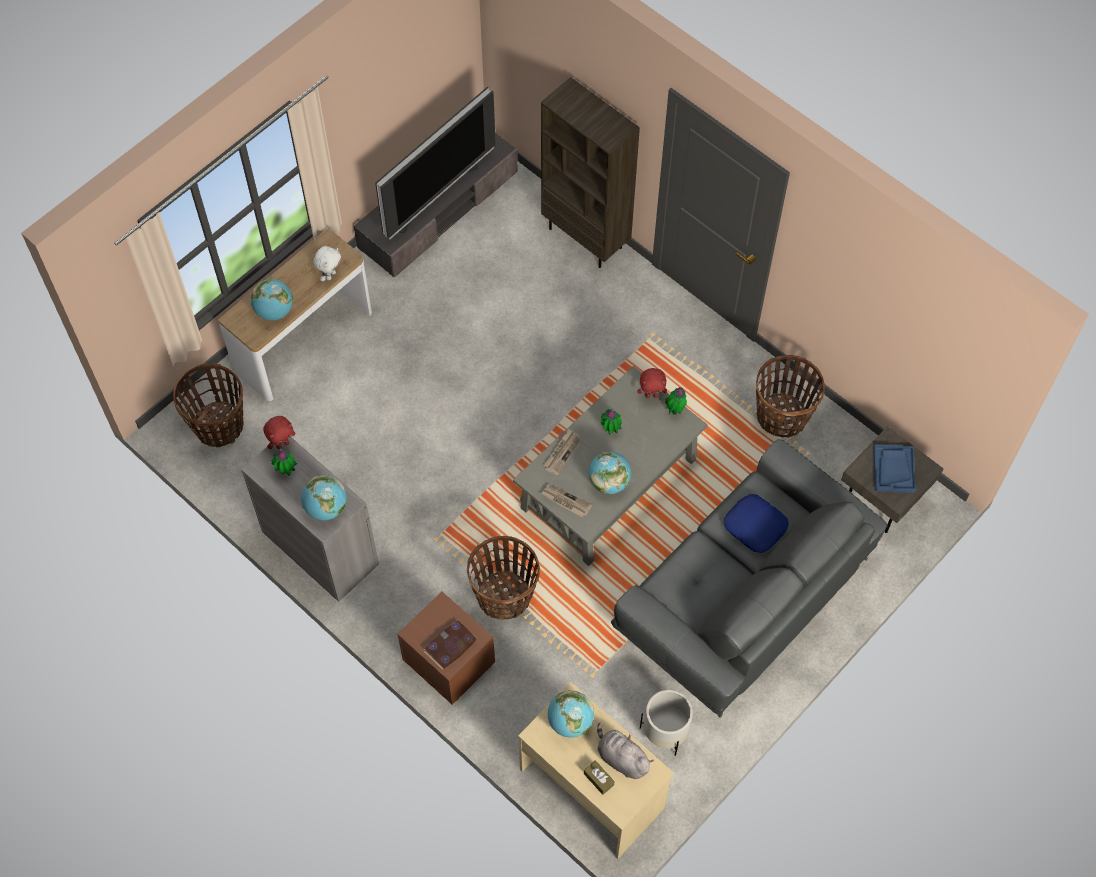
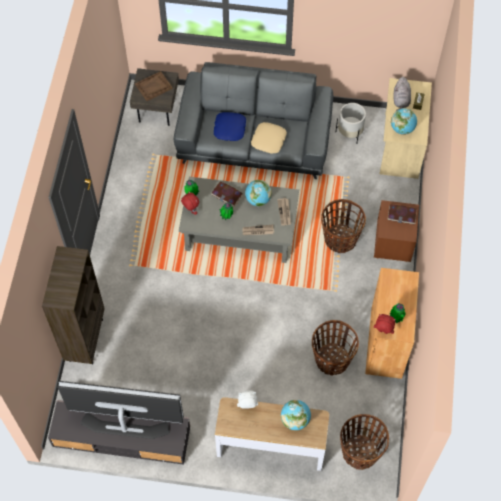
camera: 125 degrees left, 0 degrees up
grey cabinet [241,437,379,602] -> brown cabinet [365,268,419,379]
globe [301,475,346,520] -> none
basket [756,355,825,438] -> basket moved to [312,320,359,376]
blue tray [874,444,916,493] -> brown tray [135,71,172,101]
none -> book [211,181,243,207]
none -> beige pillow [251,122,287,154]

